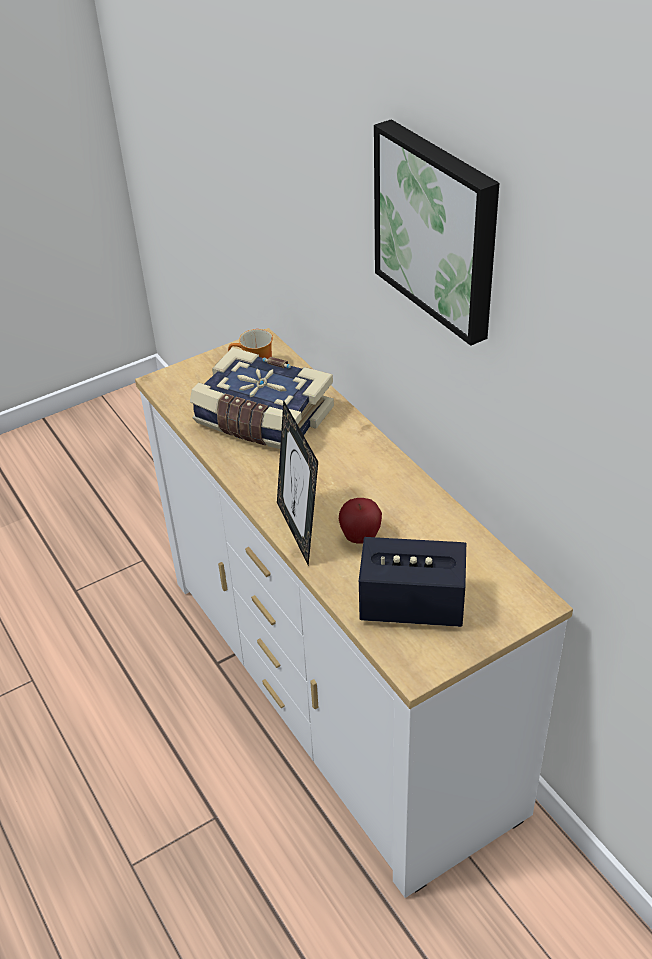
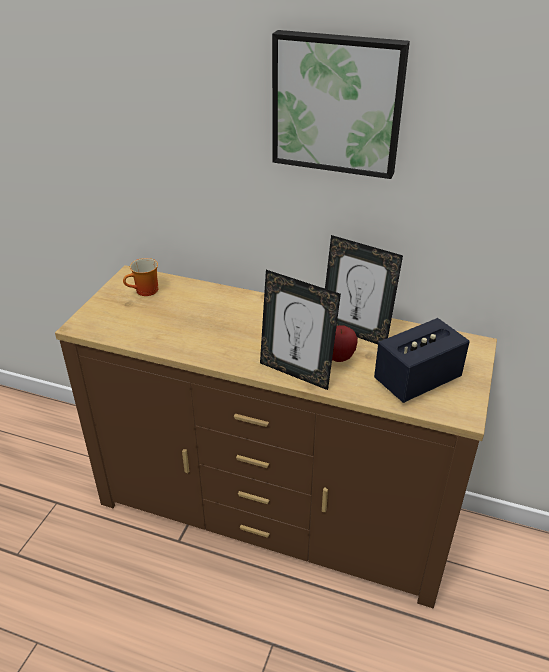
camera: 40 degrees left, 5 degrees down
white dresser [135,328,573,898] -> brown dresser [55,265,497,608]
book [190,347,334,449] -> none
none -> picture frame [325,235,403,345]

